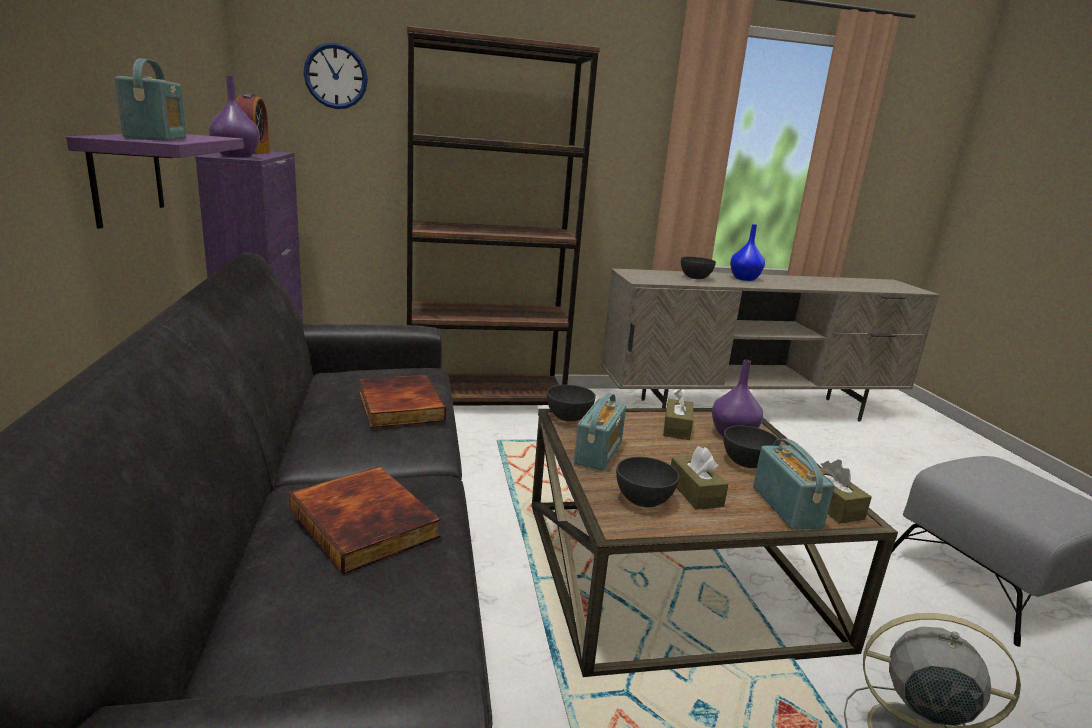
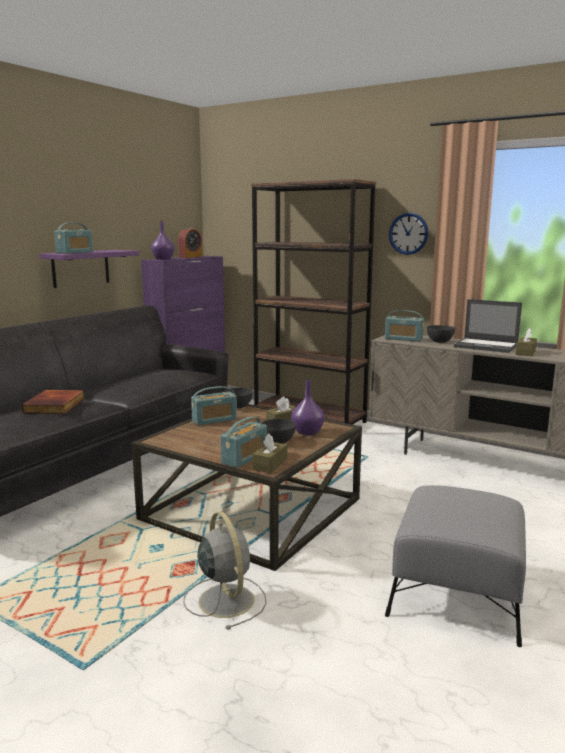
camera: 45 degrees right, 5 degrees down
wall clock [303,42,368,109] -> wall clock moved to [389,213,428,255]
book [359,375,446,428] -> none
grey bowl [616,457,679,507] -> none
brown tissue box [671,446,728,510] -> brown tissue box moved to [515,328,537,356]
blue vase [730,224,765,281] -> laptop [454,299,522,353]
none -> radio [385,310,424,342]

